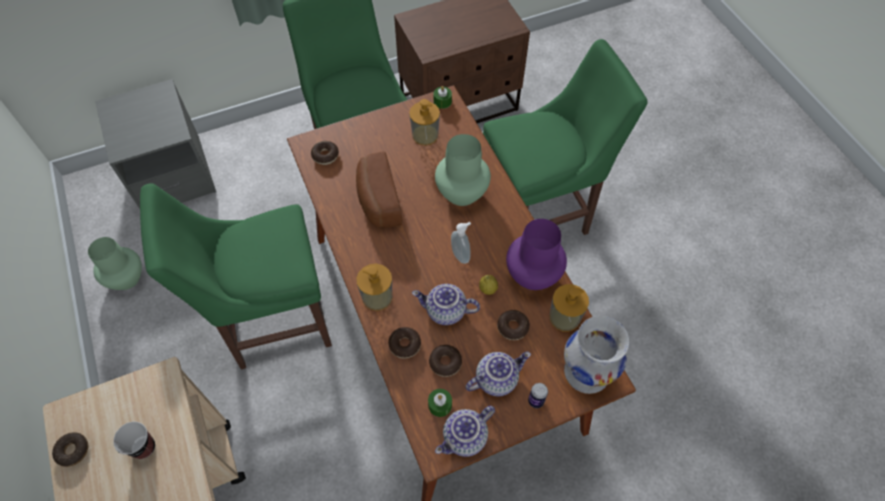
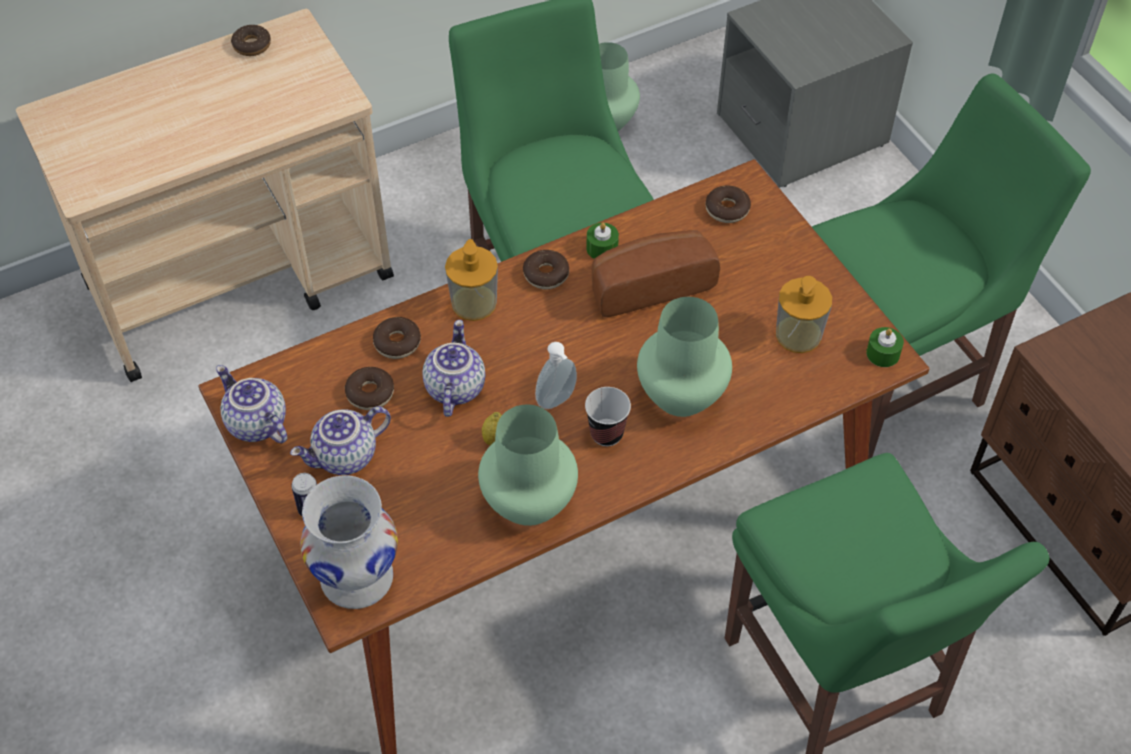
camera: 85 degrees right, 5 degrees down
cup [113,422,155,459] -> cup moved to [585,387,631,446]
green candle [428,389,452,417] -> green candle moved to [586,222,619,259]
teapot [466,352,531,396] -> teapot turned 90 degrees clockwise [290,406,391,475]
donut [497,310,530,340] -> donut moved to [523,250,569,290]
purple vase [506,219,567,290] -> green vase [478,405,578,526]
soap dispenser [549,284,589,332] -> none

